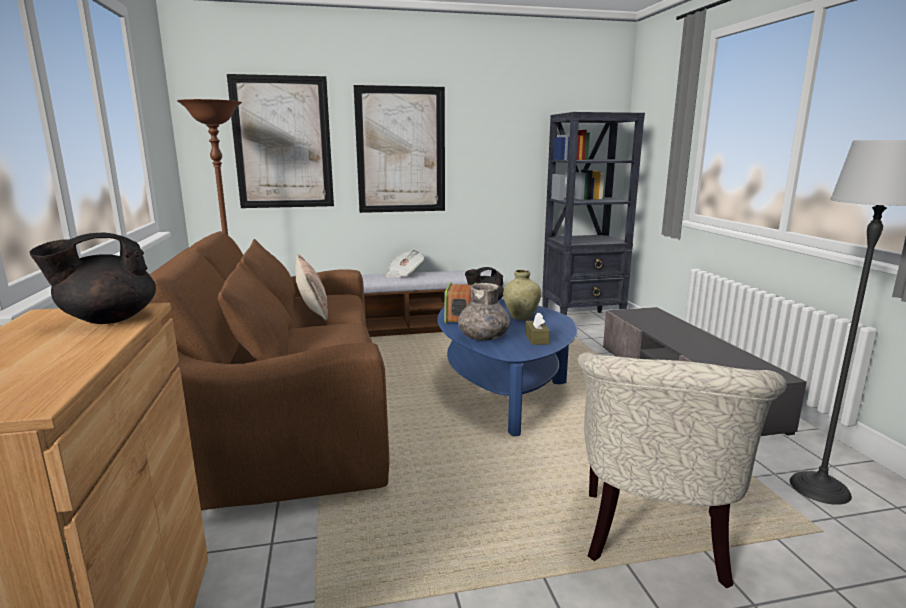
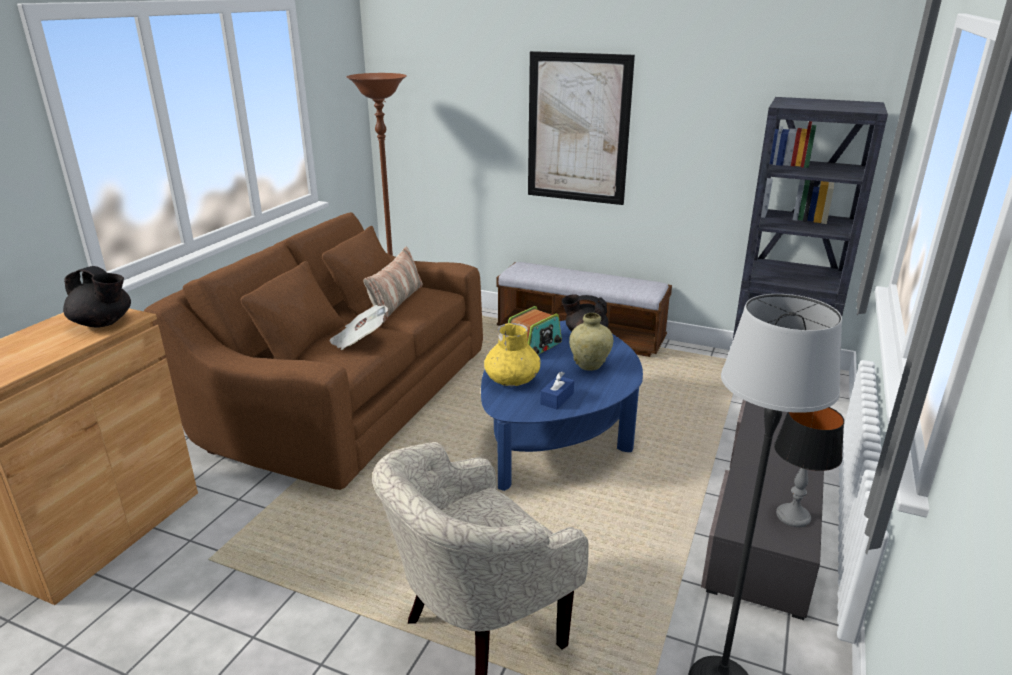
camera: 35 degrees right, 10 degrees up
black teapot [30,233,156,324] -> black teapot turned 150 degrees counterclockwise [63,266,131,328]
picture [227,74,334,208] -> none
newspaper [385,250,424,278] -> newspaper moved to [330,305,388,350]
grey vase [458,283,510,340] -> yellow vase [484,323,540,386]
brown tissue box [525,312,550,345] -> blue tissue box [540,371,574,409]
none -> table lamp [774,407,844,527]

